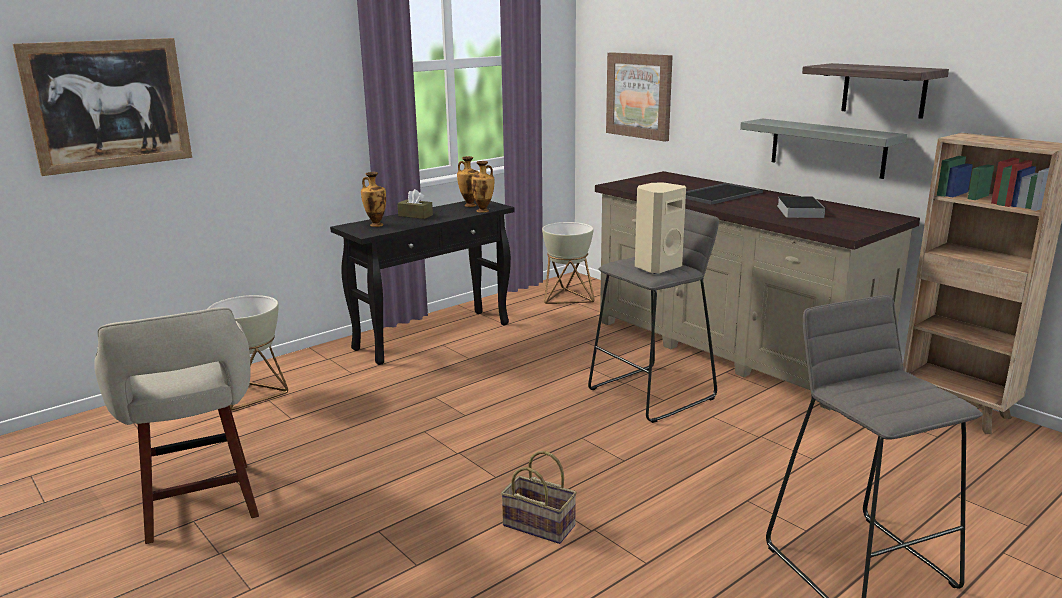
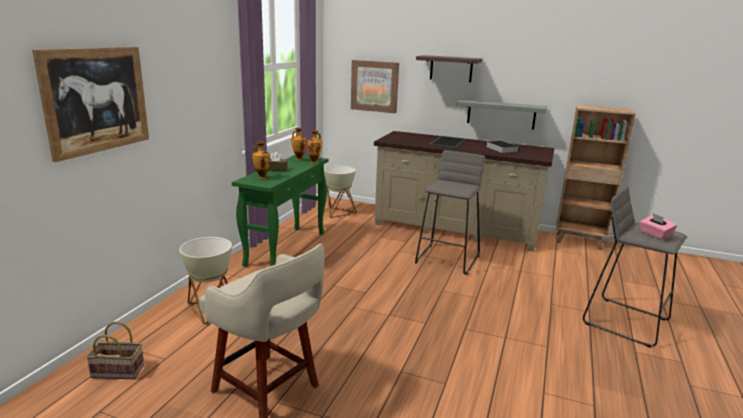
camera: 30 degrees left, 0 degrees up
black console table [330,201,515,365] -> green console table [232,155,329,267]
basket [501,451,577,544] -> basket moved to [86,321,144,379]
beige speaker [635,182,686,274] -> none
shelf [802,63,949,119] -> shelf moved to [416,55,482,82]
none -> pink tissue box [640,213,677,240]

